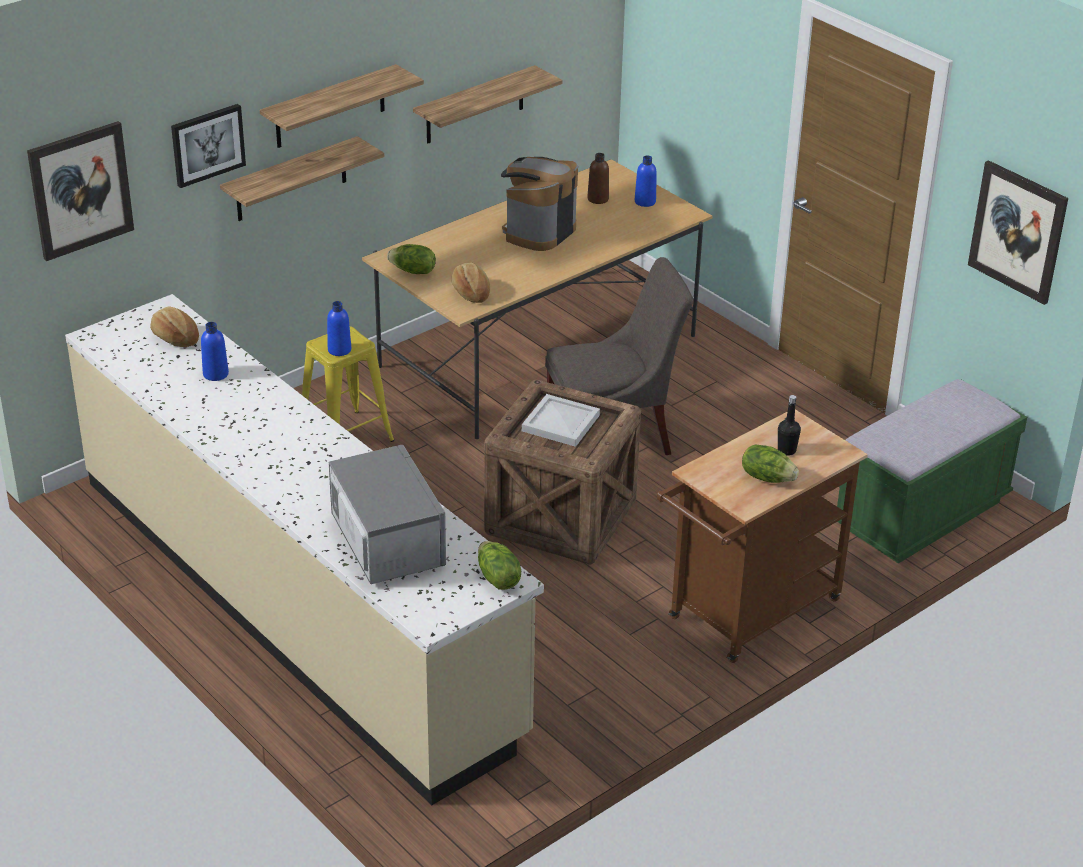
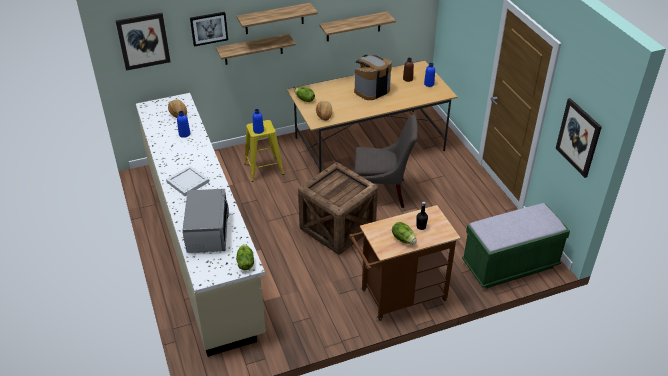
camera: 20 degrees right, 5 degrees up
white tray [522,394,600,447] -> white tray moved to [166,166,209,196]

